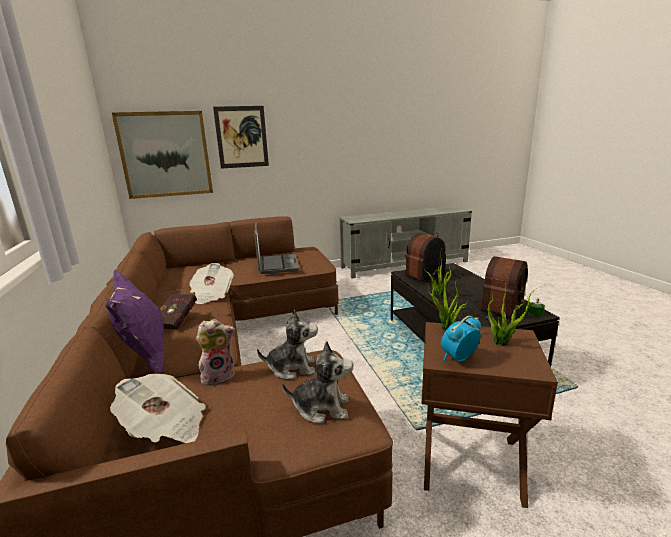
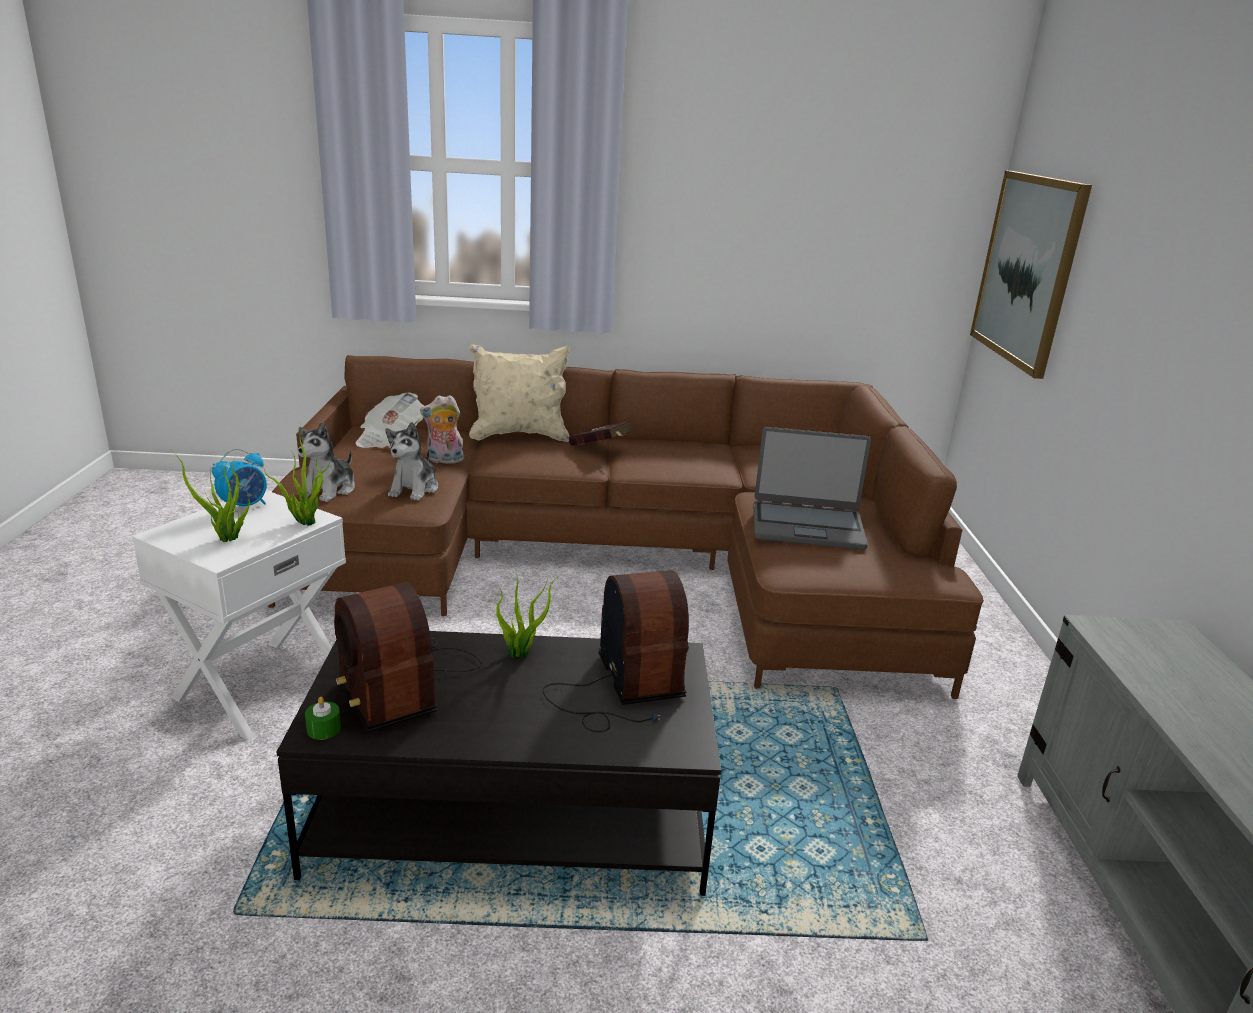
camera: 105 degrees right, 5 degrees up
purple pillow [106,270,164,374] -> beige pillow [469,344,570,442]
newspaper [189,263,234,304] -> none
plush toy [196,319,235,386] -> plush toy turned 90 degrees clockwise [420,395,465,464]
picture [213,106,269,169] -> none
brown side table [421,322,558,508] -> white side table [132,490,346,741]
alarm clock [441,316,481,362] -> alarm clock turned 60 degrees clockwise [212,449,267,506]

